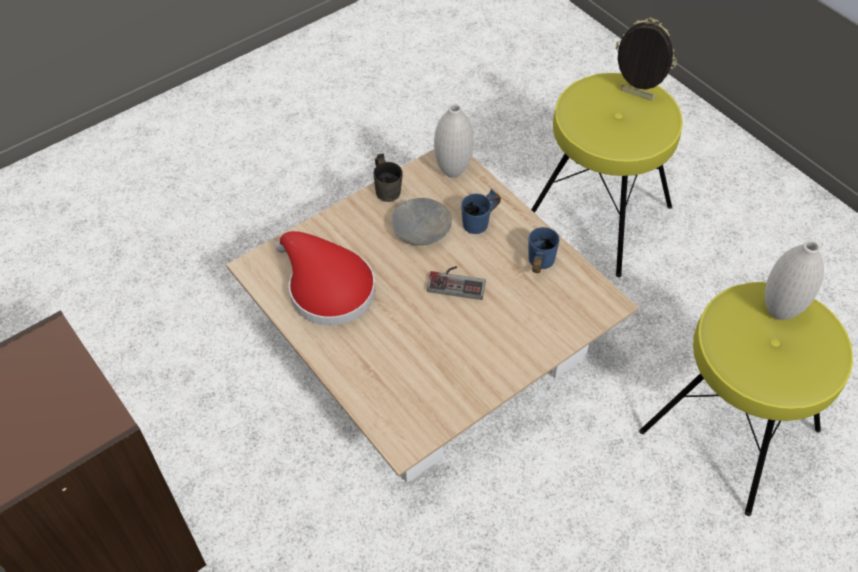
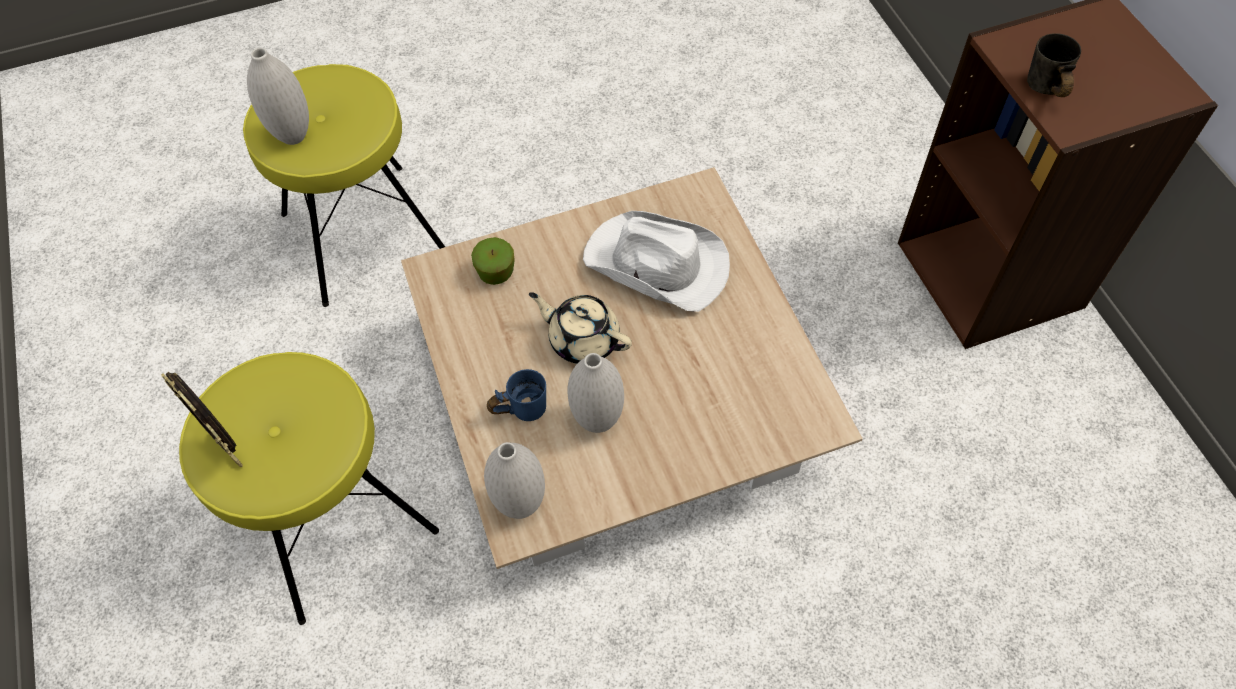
camera: 160 degrees left, 5 degrees up
red hat [275,231,375,326] -> none
grey mug [373,153,403,202] -> grey mug moved to [1027,33,1081,97]
grey bowl [392,198,452,245] -> white vase [567,353,624,433]
game controller [427,266,486,300] -> beige teapot [529,292,632,364]
blue mug [528,227,559,273] -> none
none -> apple [471,237,515,285]
none -> white hat [583,211,730,312]

